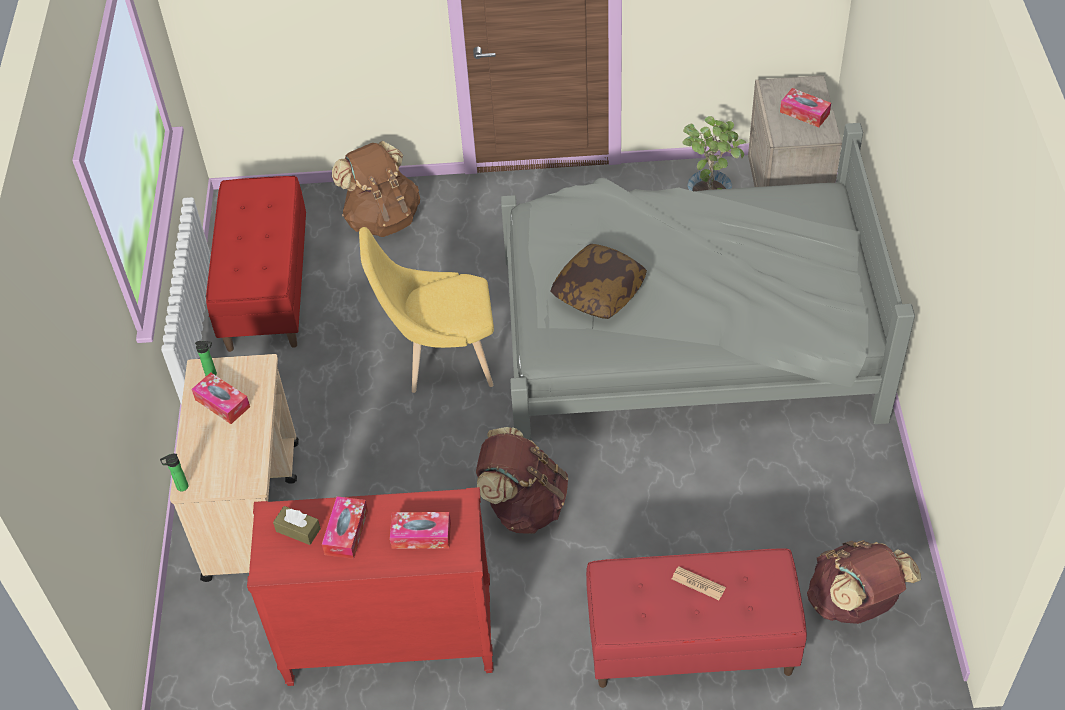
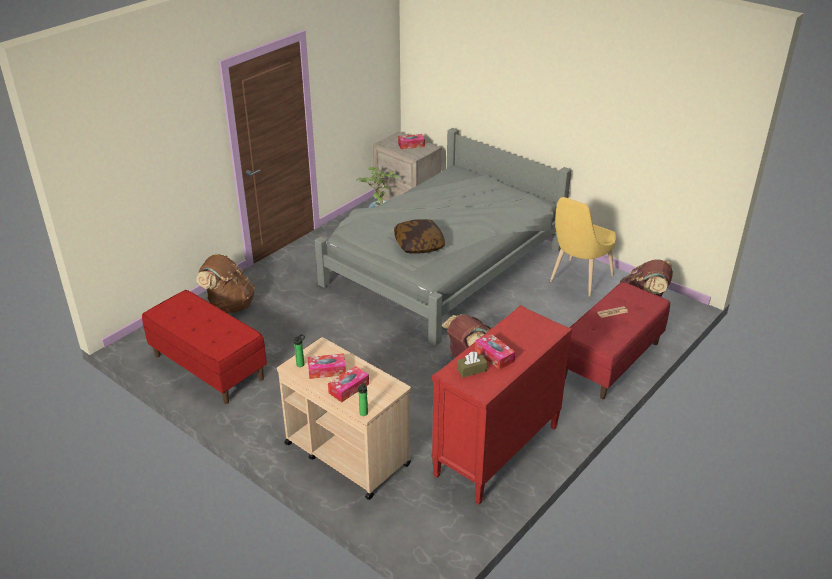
camera: 50 degrees left, 15 degrees down
yellow chair [359,227,494,393] -> yellow chair moved to [550,197,616,297]
tissue box [390,512,451,549] -> tissue box moved to [328,366,369,402]

